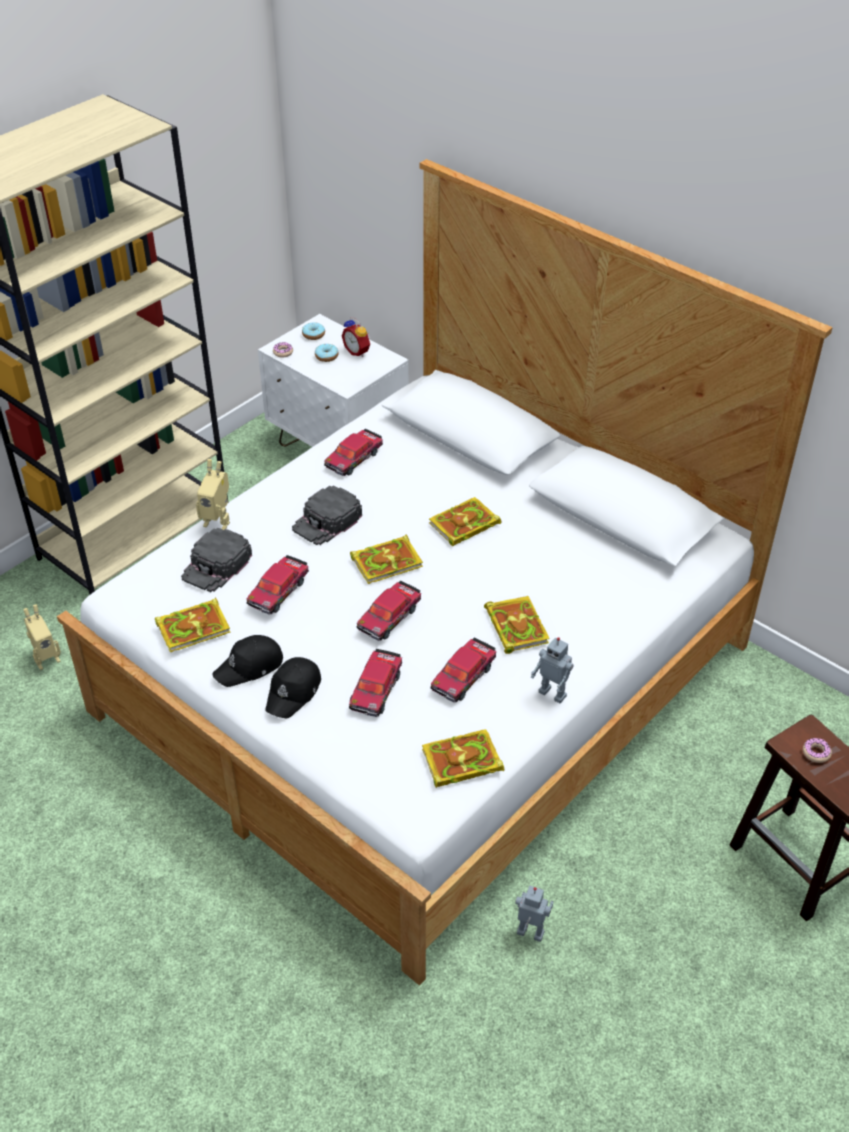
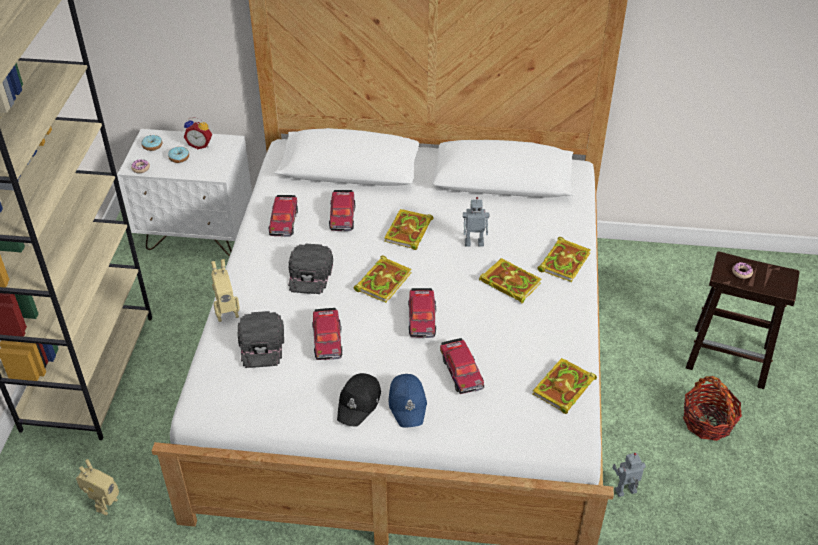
camera: 35 degrees left, 0 degrees up
book [155,597,230,652] -> book moved to [537,237,591,282]
black cap [265,657,321,718] -> blue cap [389,374,427,428]
toy car [430,638,496,703] -> toy car moved to [329,190,356,231]
toy robot [531,637,574,703] -> toy robot moved to [463,197,489,247]
none -> basket [683,376,742,441]

